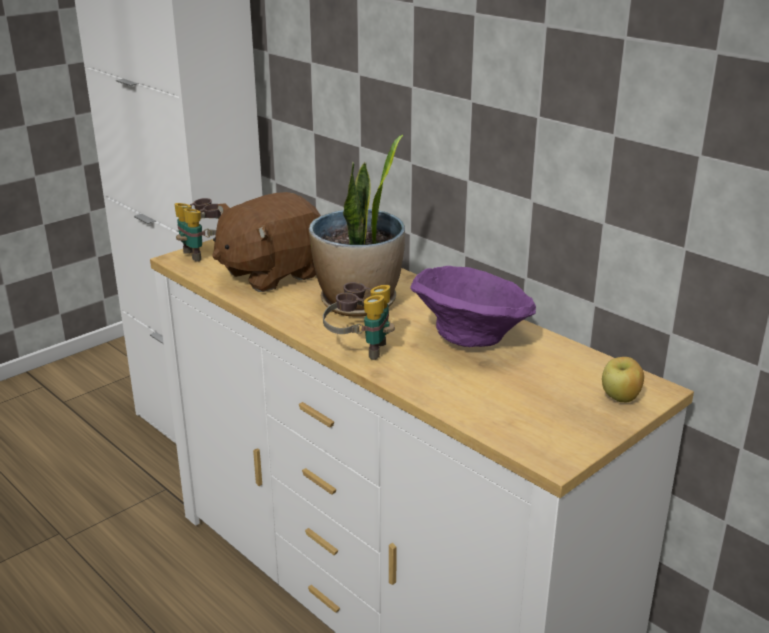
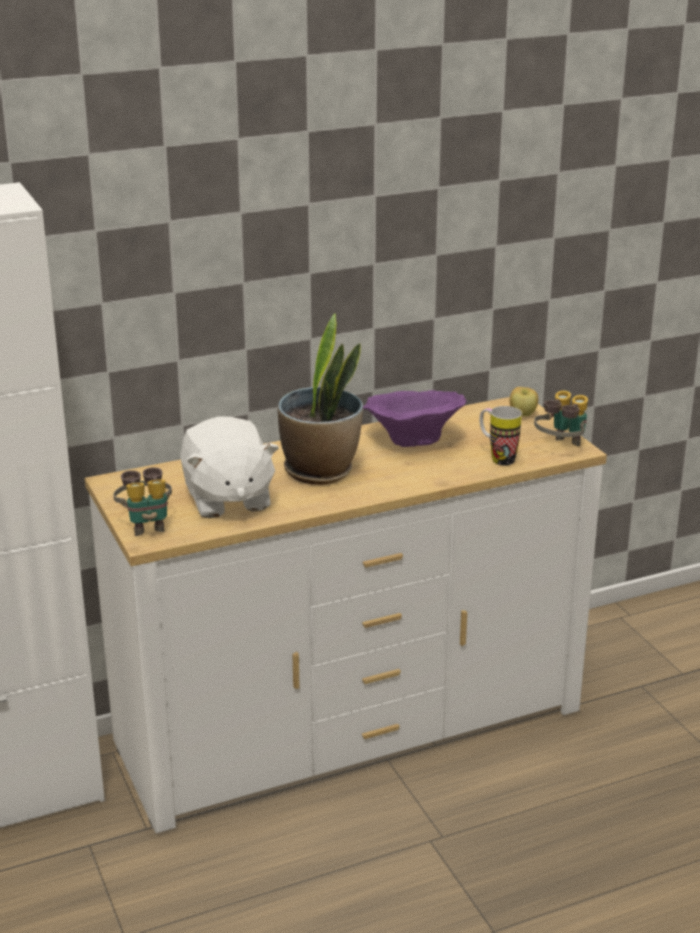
camera: 70 degrees left, 0 degrees up
brown plush toy [212,192,321,292] -> white plush toy [180,416,279,518]
binoculars [323,282,395,360] -> binoculars moved to [534,390,588,447]
none -> mug [480,406,522,465]

